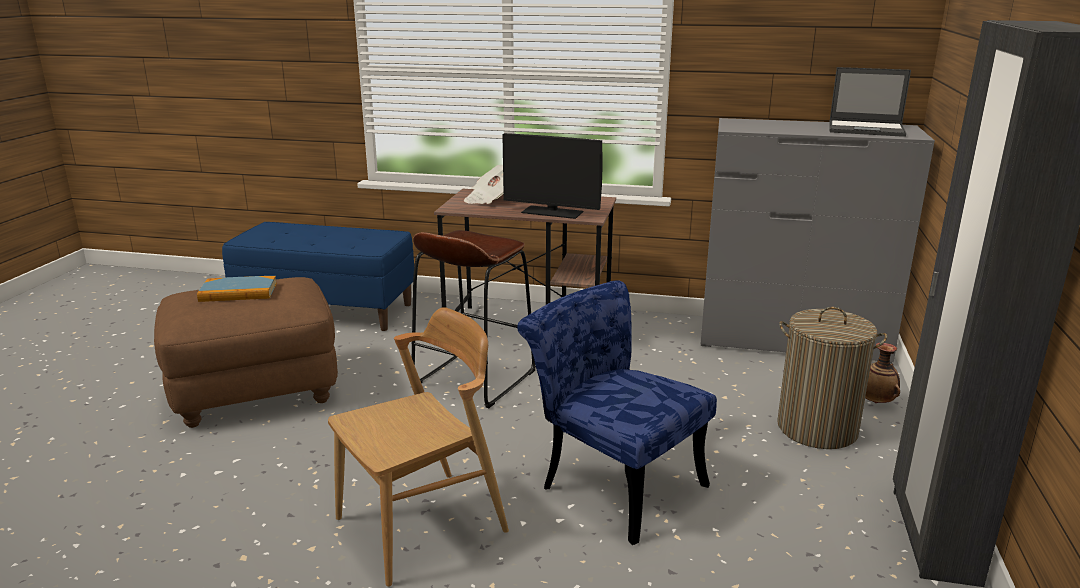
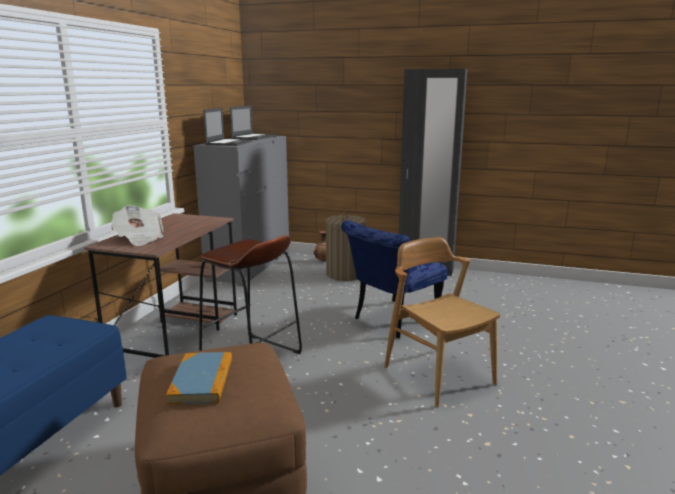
camera: 85 degrees left, 5 degrees down
monitor [502,133,603,219] -> none
none -> laptop [203,108,253,146]

